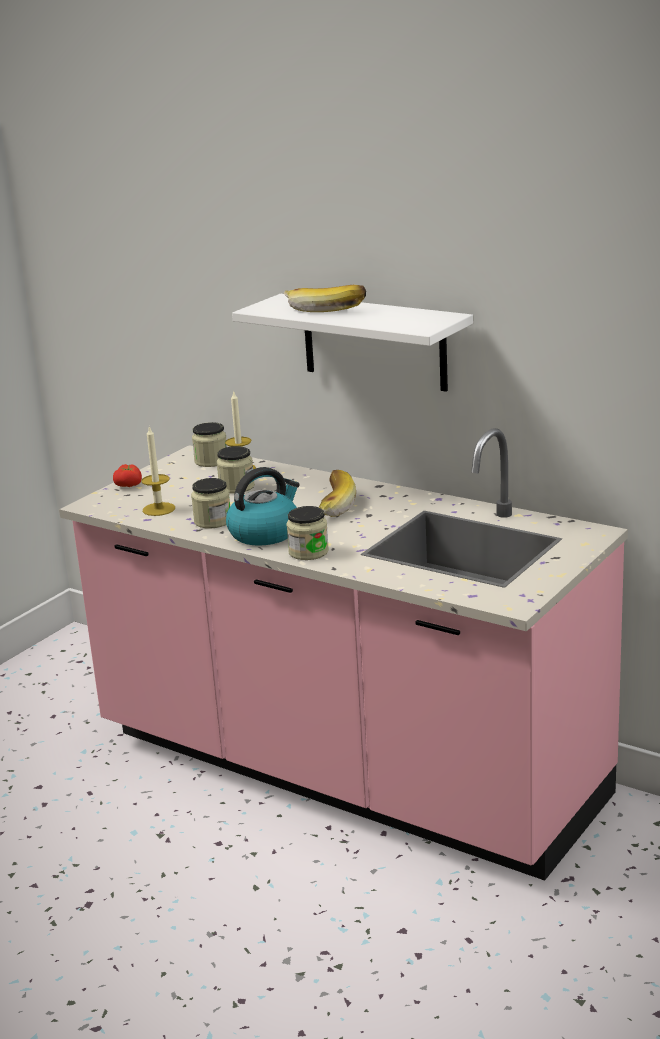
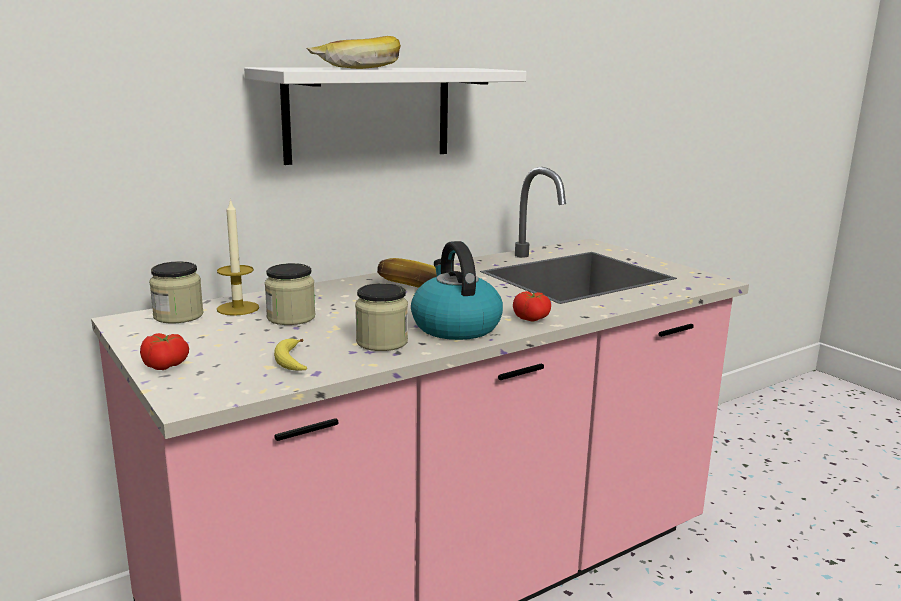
camera: 70 degrees left, 5 degrees down
candle [141,426,175,516] -> banana [274,338,307,370]
jar [286,506,329,560] -> tomato [513,291,551,321]

